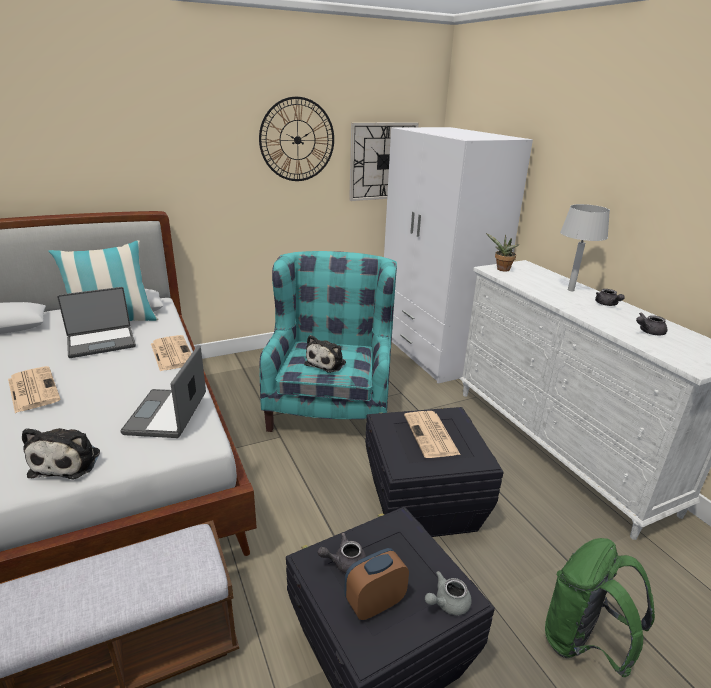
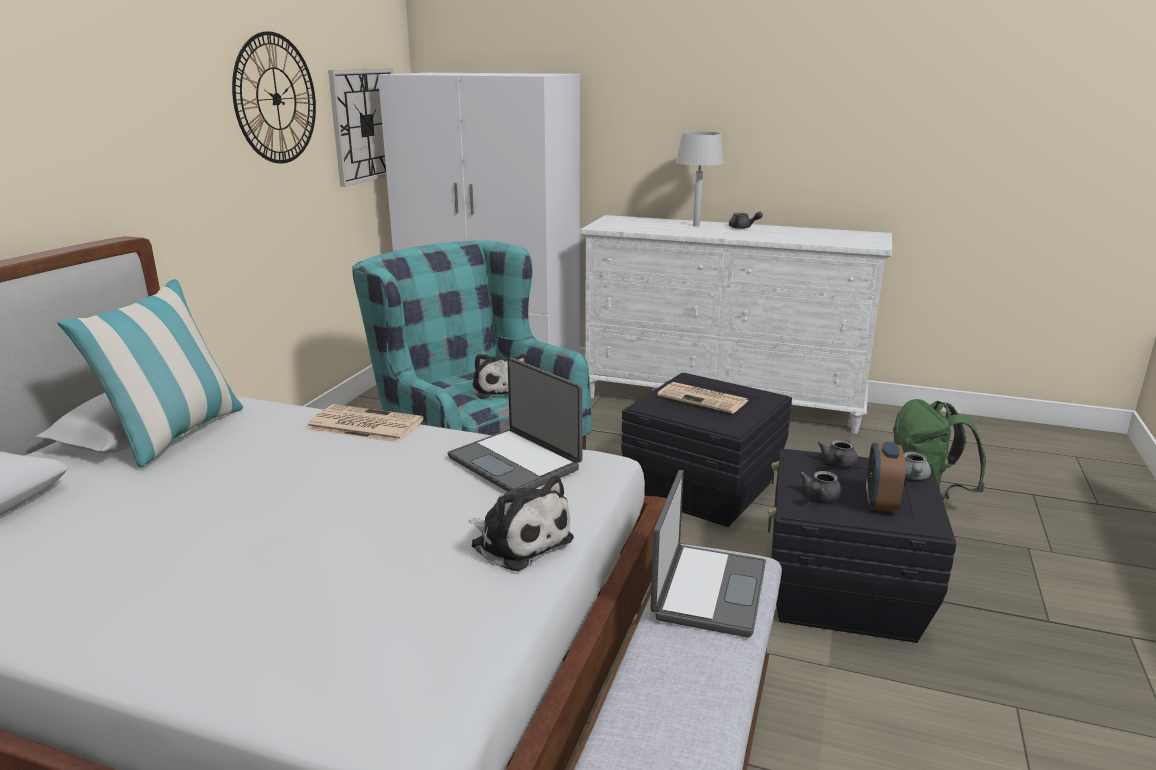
camera: 45 degrees left, 5 degrees down
newspaper [8,366,61,413] -> none
laptop [57,287,136,358] -> laptop moved to [651,470,766,638]
potted plant [486,233,520,272] -> none
grey teapot [636,312,667,335] -> grey teapot moved to [818,440,858,467]

